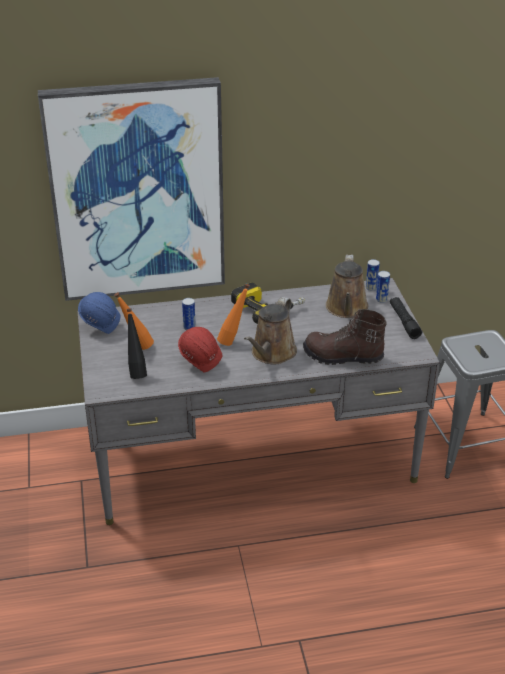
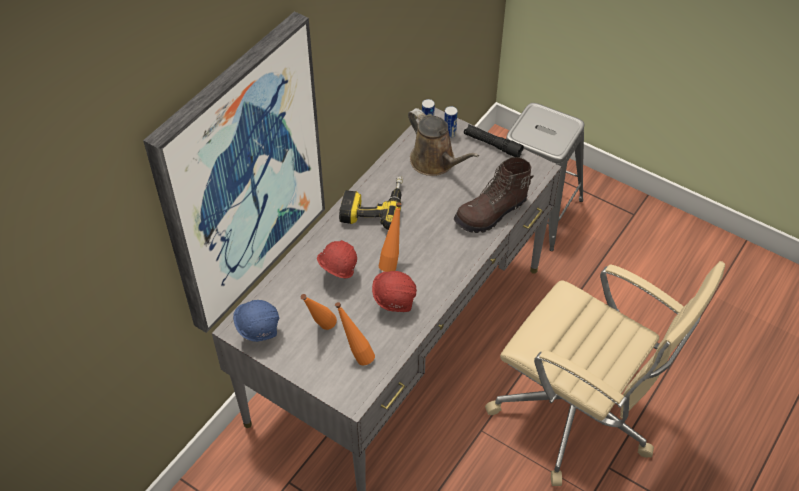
camera: 45 degrees left, 15 degrees up
black bottle [127,308,147,379] -> orange bottle [335,302,375,365]
can [182,298,196,330] -> red hard hat [317,240,357,278]
brown watering can [244,297,297,364] -> none
none -> beige office chair [485,261,725,486]

